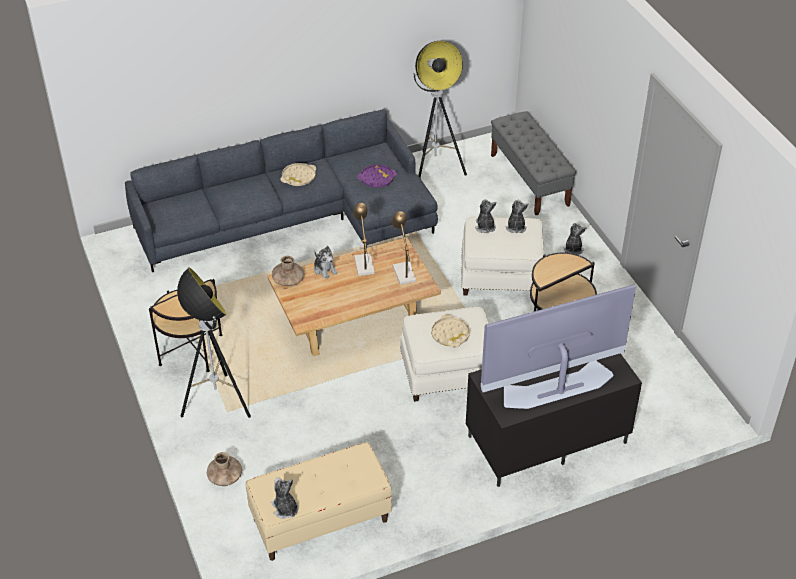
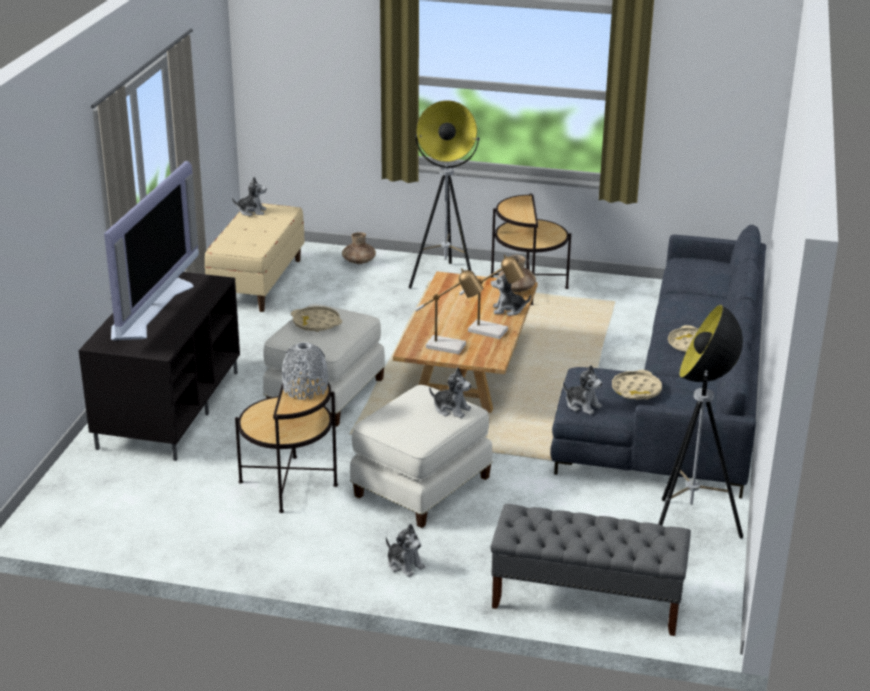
camera: 125 degrees right, 15 degrees down
purple tray [357,164,397,188] -> beige tray [612,370,662,400]
plush toy [506,200,529,233] -> plush toy moved to [563,365,602,415]
none -> grey vase [282,342,328,400]

